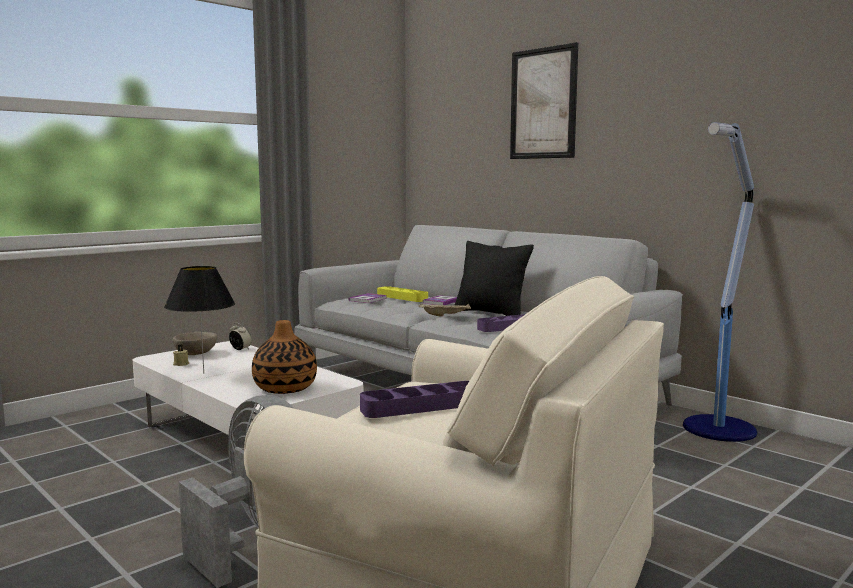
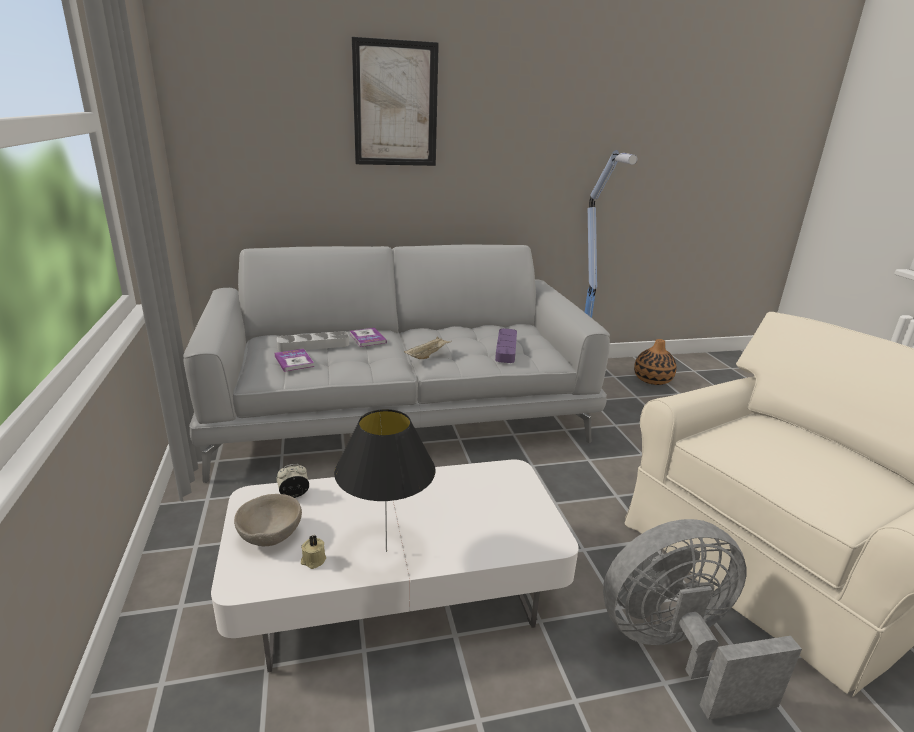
camera: 60 degrees left, 15 degrees up
vase [252,320,317,394] -> vase moved to [634,339,676,385]
purple tray [360,381,469,418] -> none
yellow tray [377,286,428,302] -> grey tray [277,331,349,352]
black pillow [455,241,534,316] -> none

